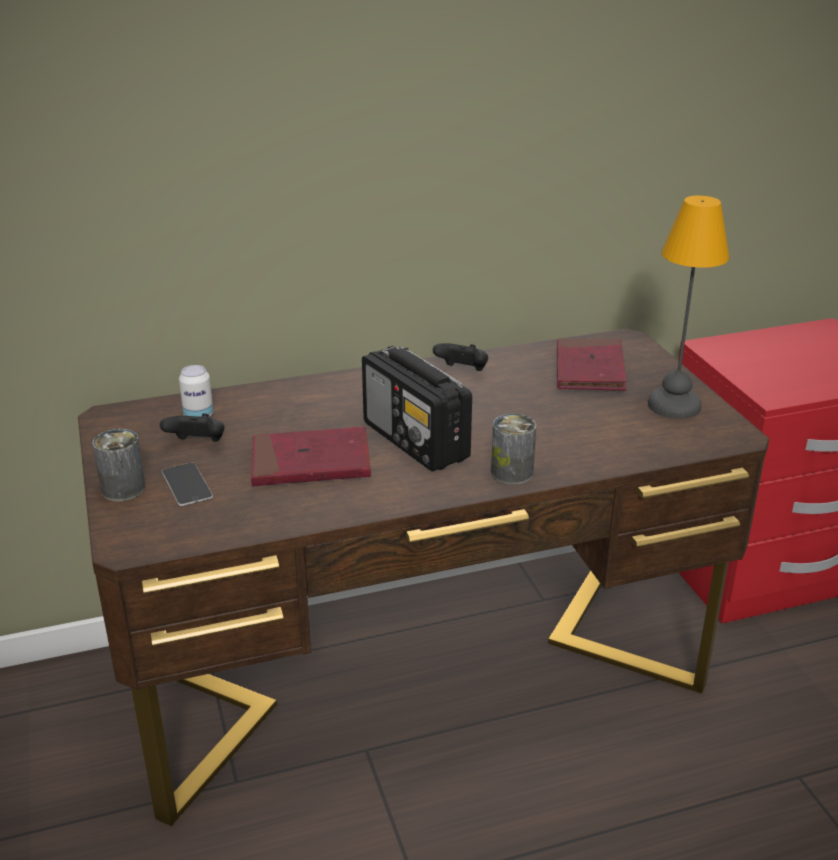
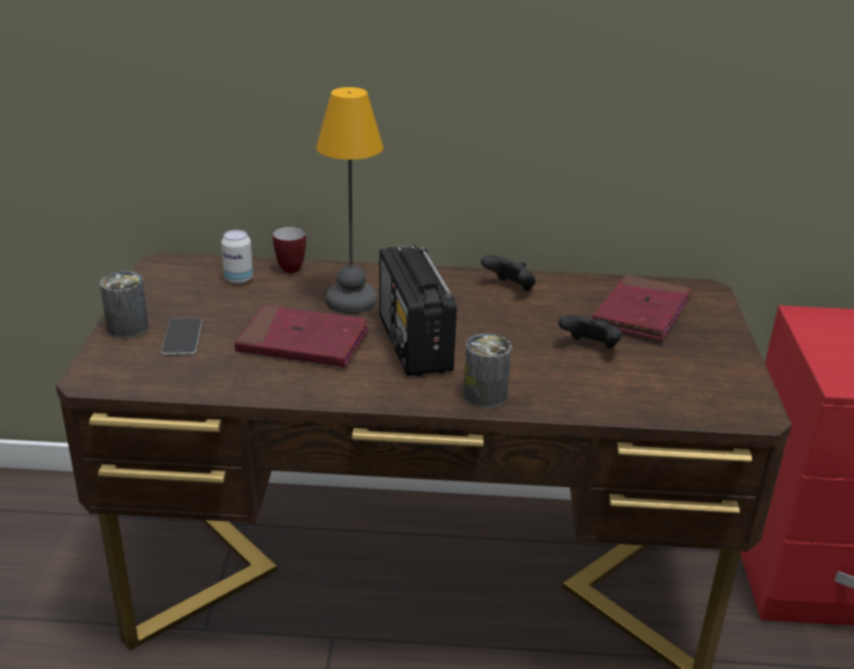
camera: 20 degrees right, 0 degrees up
black game controller [160,413,224,442] -> black game controller moved to [558,315,622,349]
table lamp [648,195,729,419] -> table lamp moved to [316,87,383,313]
none -> mug [273,227,306,274]

